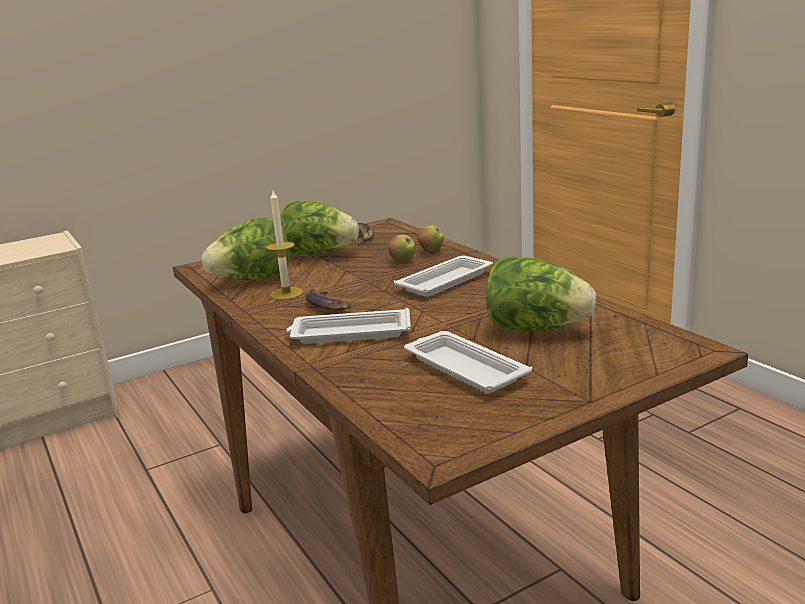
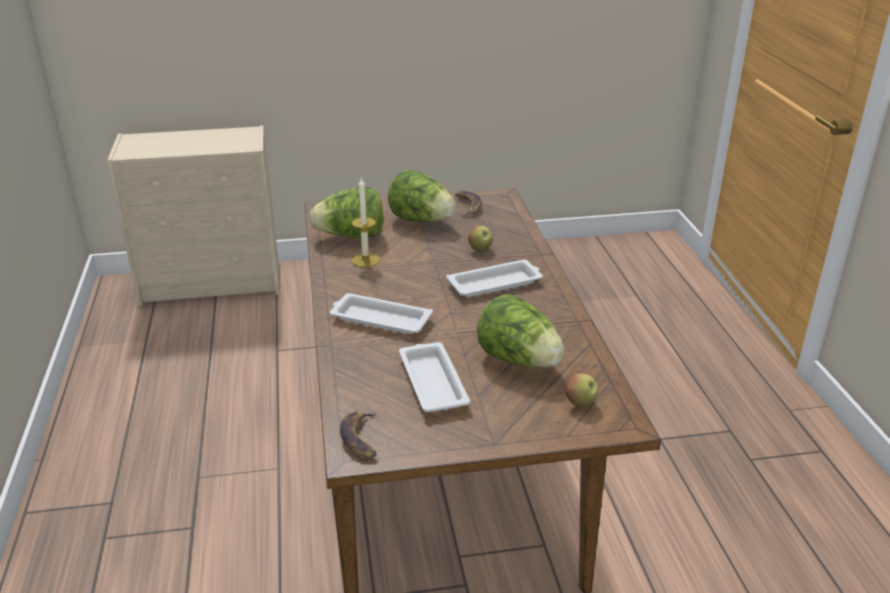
camera: 20 degrees right, 10 degrees up
banana [305,289,351,311] -> banana moved to [340,411,376,457]
apple [417,226,444,253] -> apple moved to [565,373,598,408]

